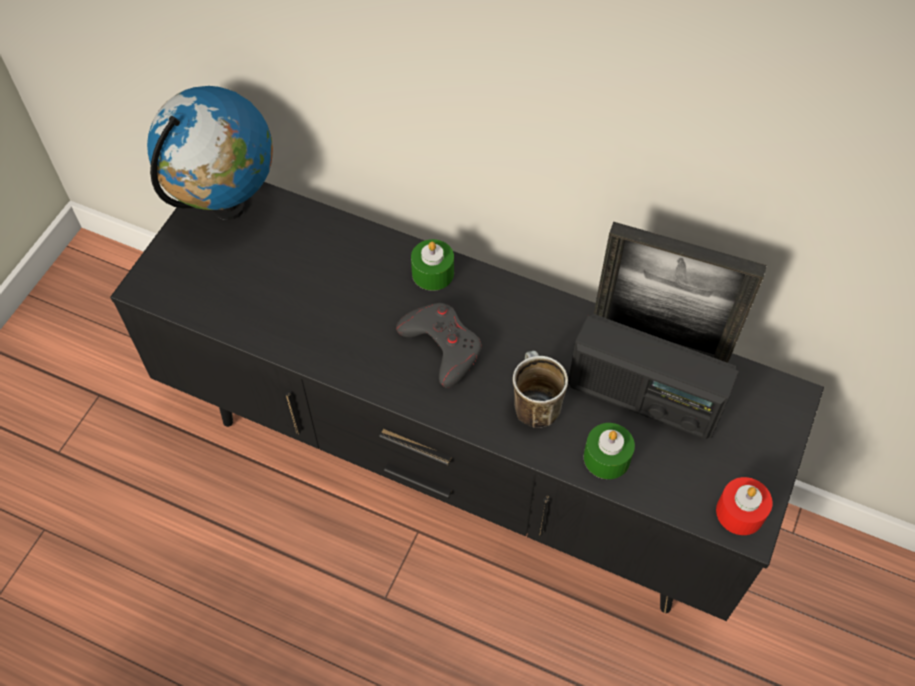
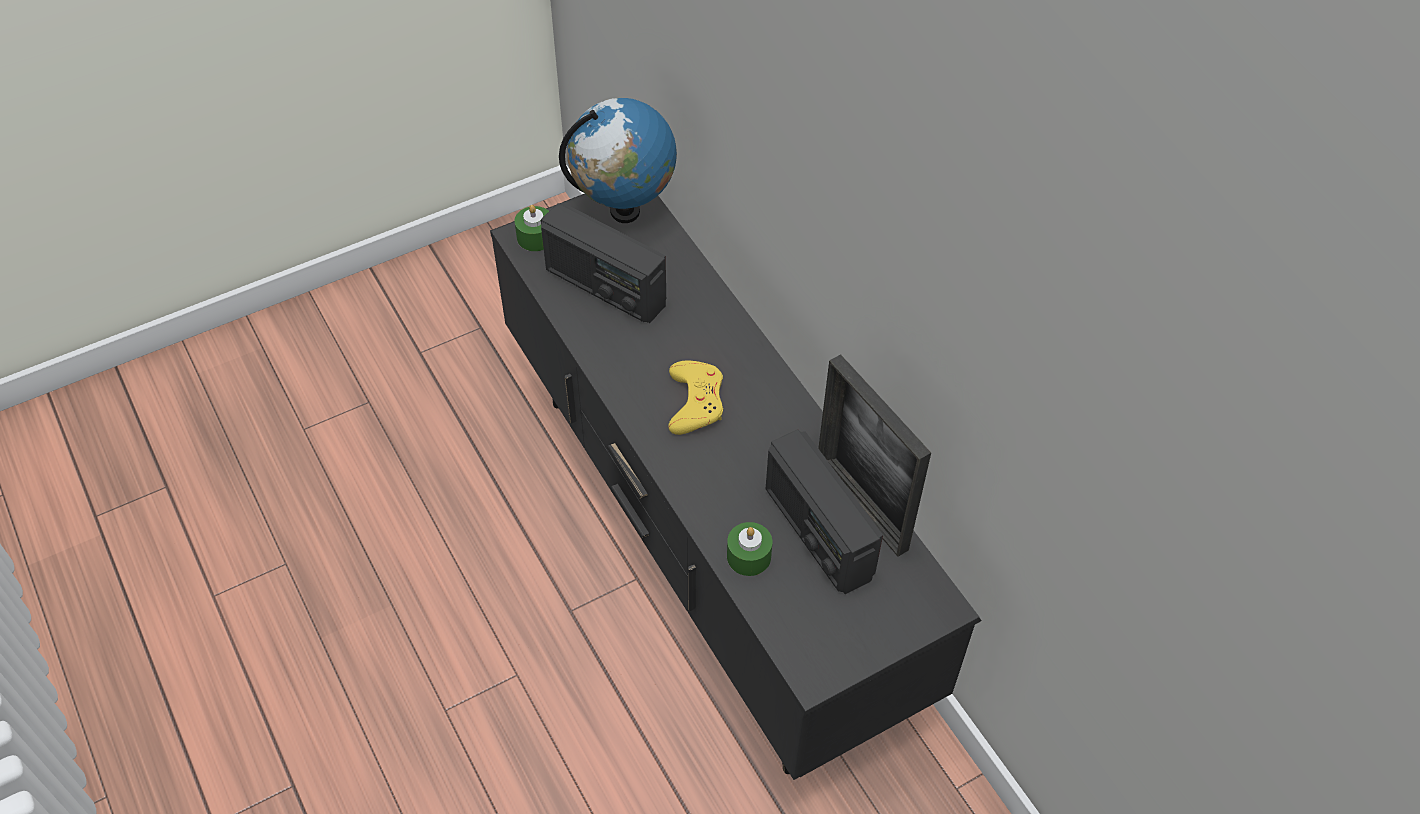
camera: 35 degrees right, 5 degrees down
grey game controller [396,303,482,388] -> yellow game controller [668,360,723,435]
green candle [411,239,454,291] -> green candle moved to [515,205,549,251]
mug [512,351,568,428] -> none
red candle [716,477,773,535] -> none
none -> radio [541,203,666,323]

